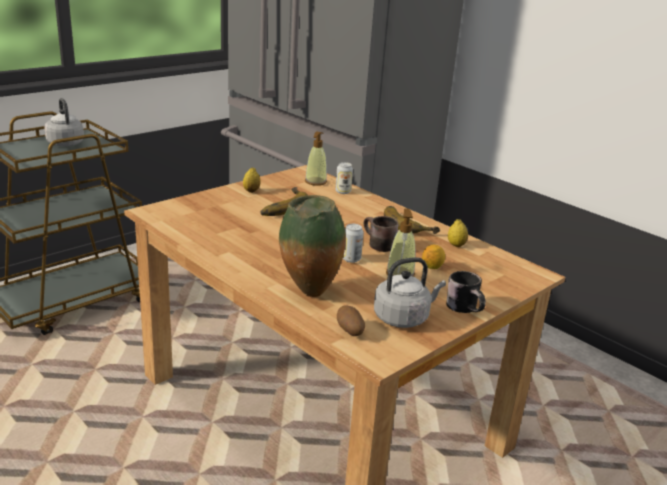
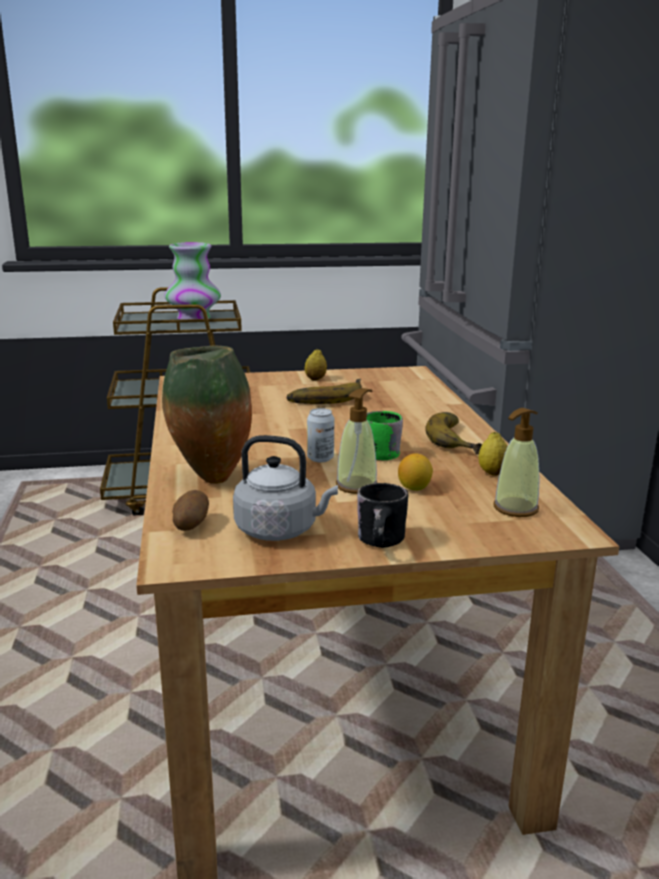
camera: 35 degrees right, 5 degrees down
grey kettle [44,98,84,146] -> vase [164,242,221,320]
soap dispenser [305,131,327,186] -> soap dispenser moved to [493,408,539,517]
can [336,162,353,194] -> none
brown mug [364,216,398,252] -> green mug [367,411,403,460]

